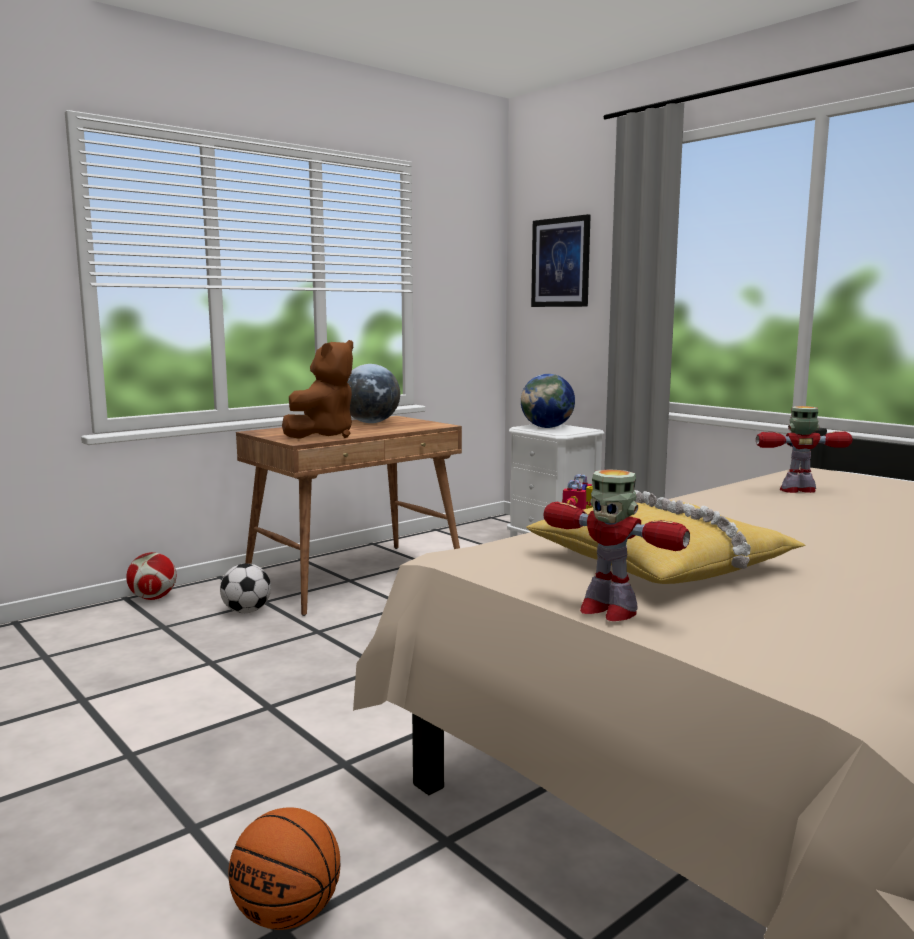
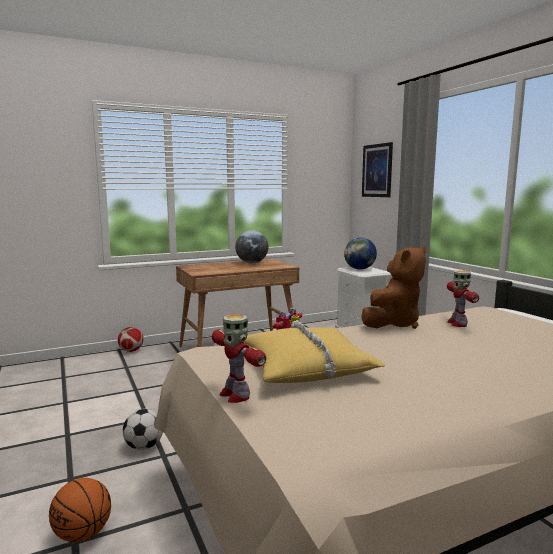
camera: 15 degrees right, 0 degrees up
football [220,563,271,613] -> football moved to [123,409,163,450]
brown plush toy [282,340,353,439] -> brown plush toy moved to [361,246,426,329]
toy robot [756,406,852,493] -> toy robot turned 105 degrees counterclockwise [447,270,479,327]

